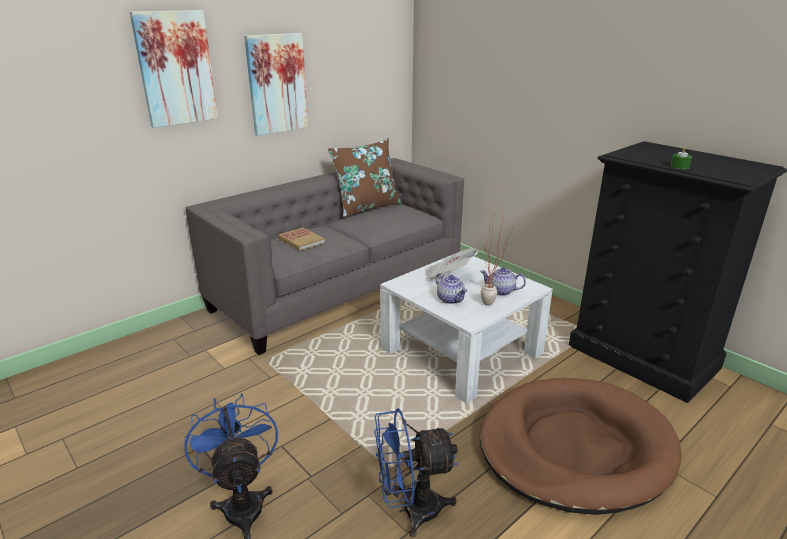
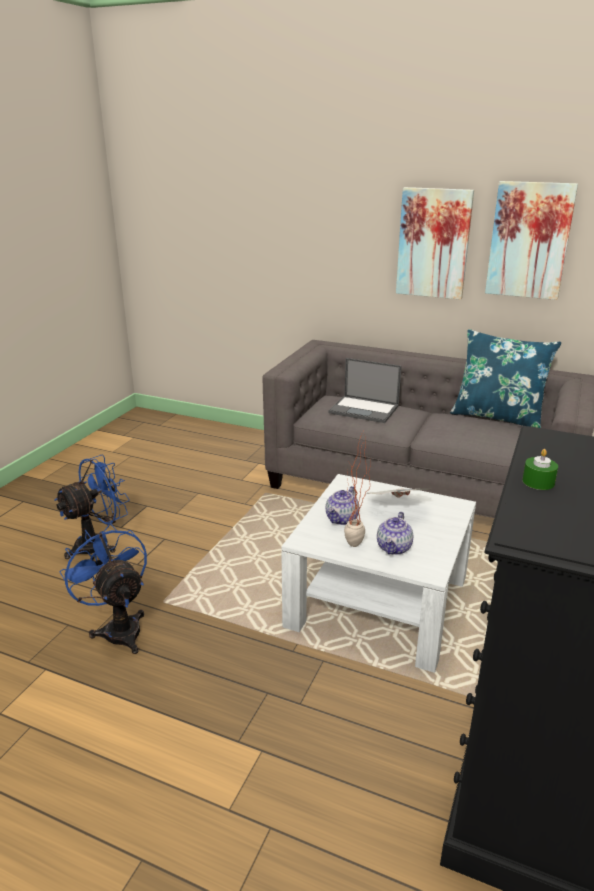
camera: 65 degrees right, 0 degrees up
picture [130,10,218,128] -> picture moved to [485,181,578,300]
book [278,228,325,251] -> laptop [328,358,402,423]
brown pillow [328,138,402,218] -> blue pillow [450,329,561,428]
teapot [480,267,526,296] -> teapot turned 150 degrees counterclockwise [377,512,413,555]
brown dog bed [480,378,682,515] -> none

